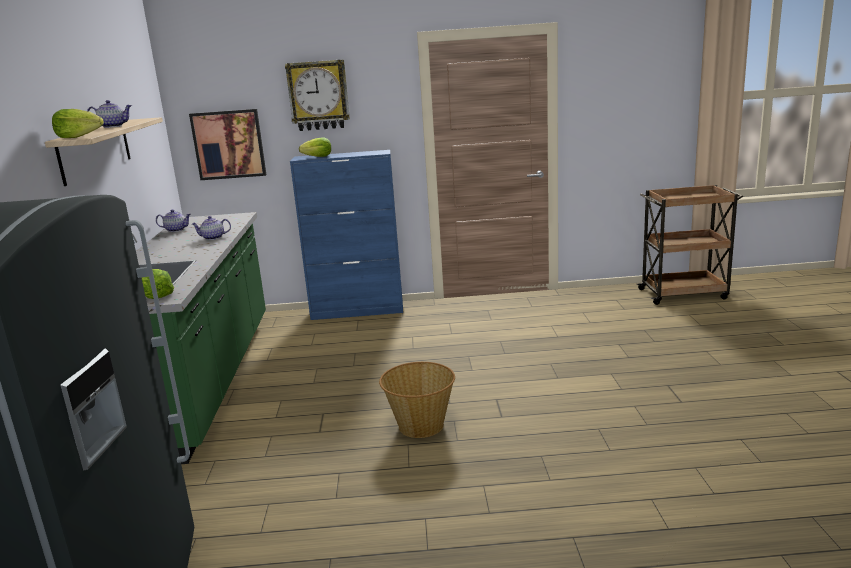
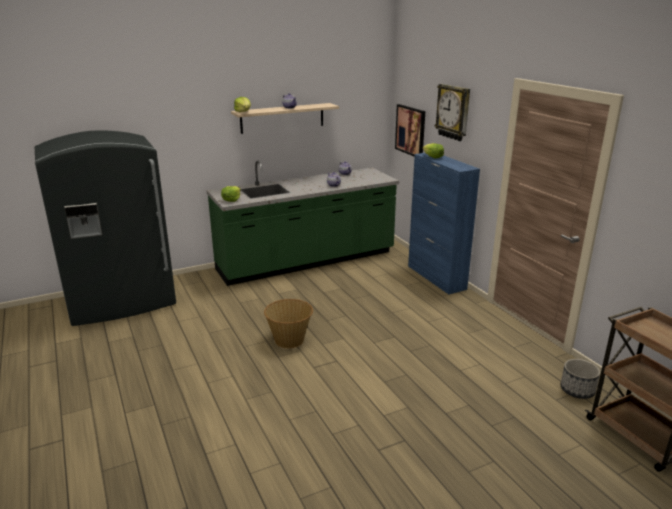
camera: 65 degrees right, 5 degrees up
none -> planter [561,359,600,399]

